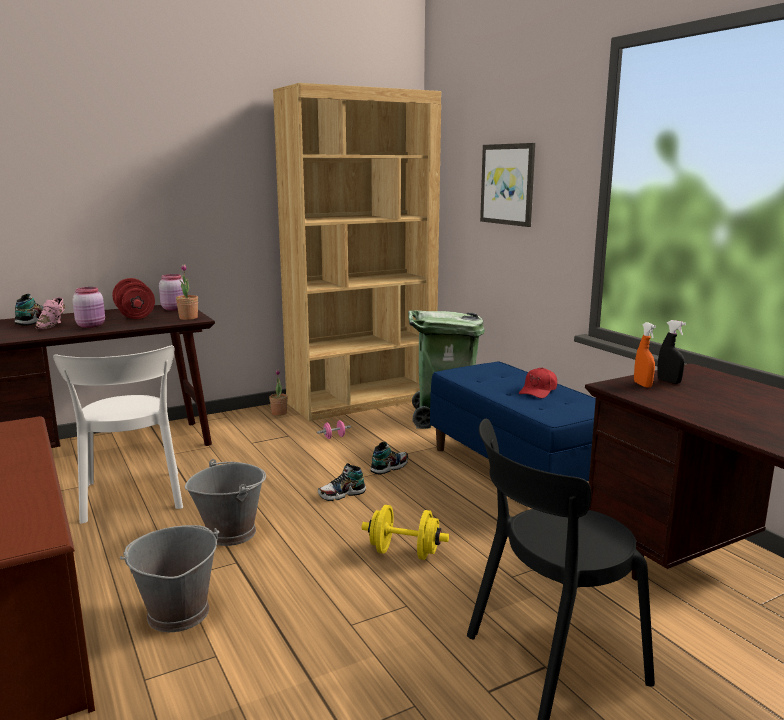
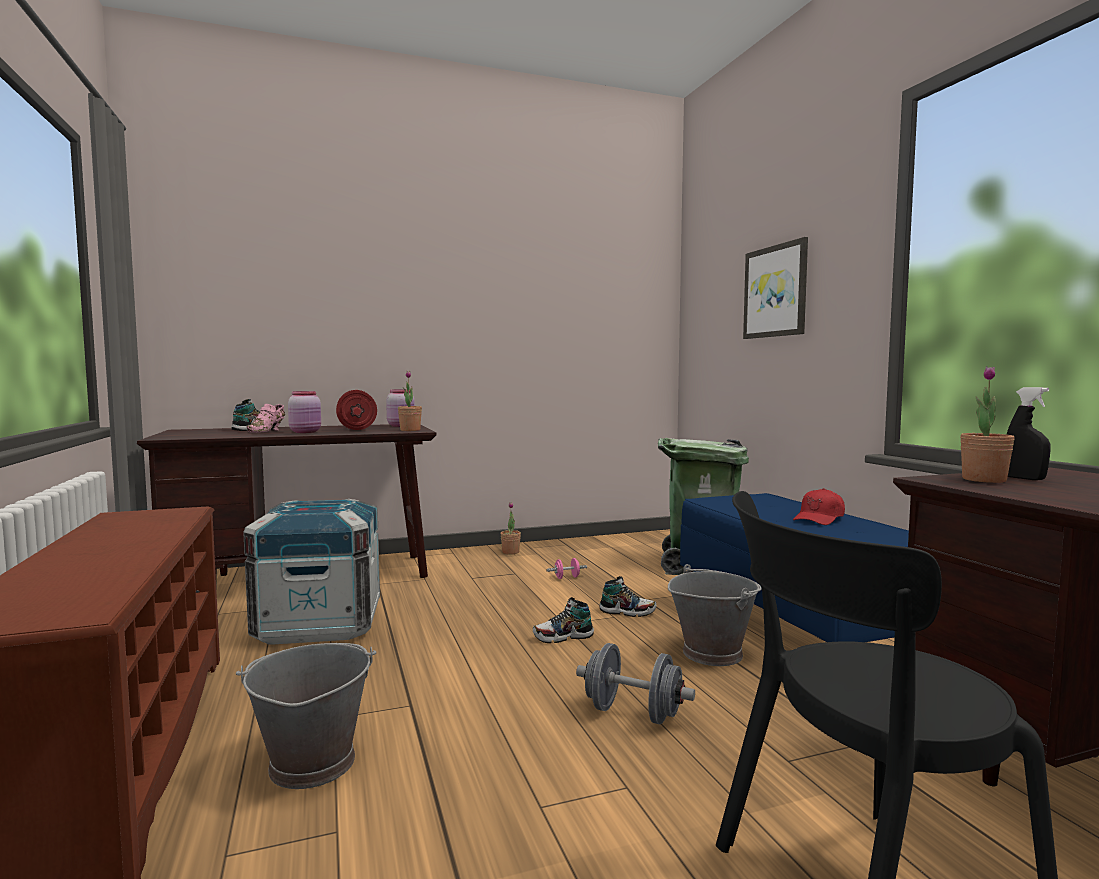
camera: 10 degrees right, 10 degrees down
white chair [53,345,183,524] -> crate [243,499,380,645]
grey bucket [185,459,266,546] -> grey bucket moved to [668,564,762,666]
brown bookcase [273,83,441,421] -> none
yellow dumbbell [362,505,449,560] -> grey dumbbell [576,643,695,724]
shoe [370,442,408,475] -> shoe turned 45 degrees clockwise [599,576,656,617]
orange spray bottle [634,322,656,388] -> potted plant [960,366,1015,483]

